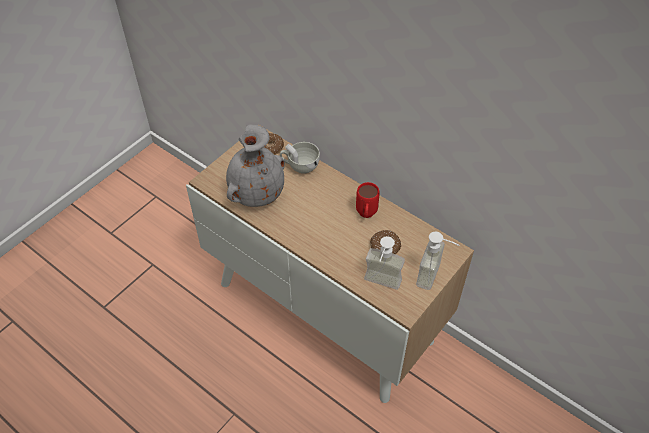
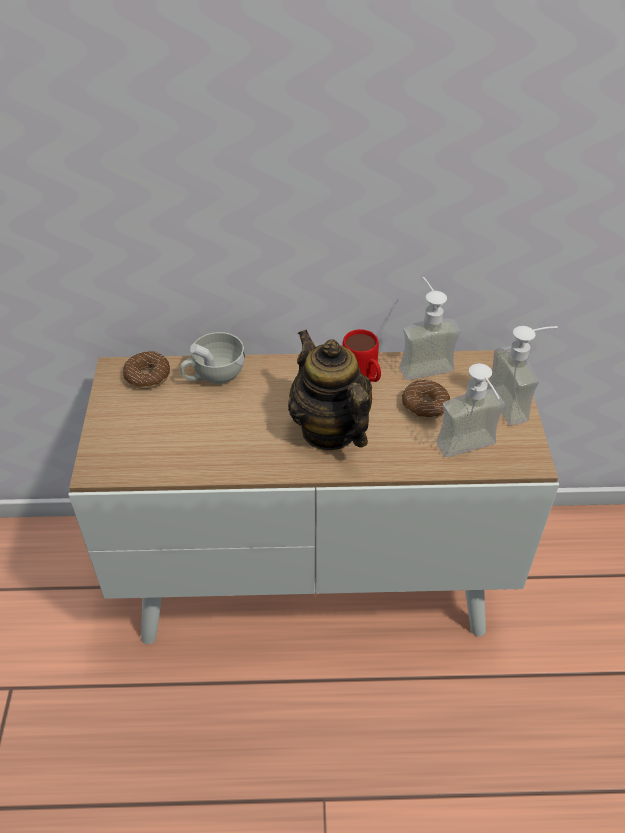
camera: 40 degrees left, 5 degrees down
grey vase [226,124,285,207] -> none
none -> teapot [288,330,372,451]
none -> soap dispenser [399,277,460,380]

